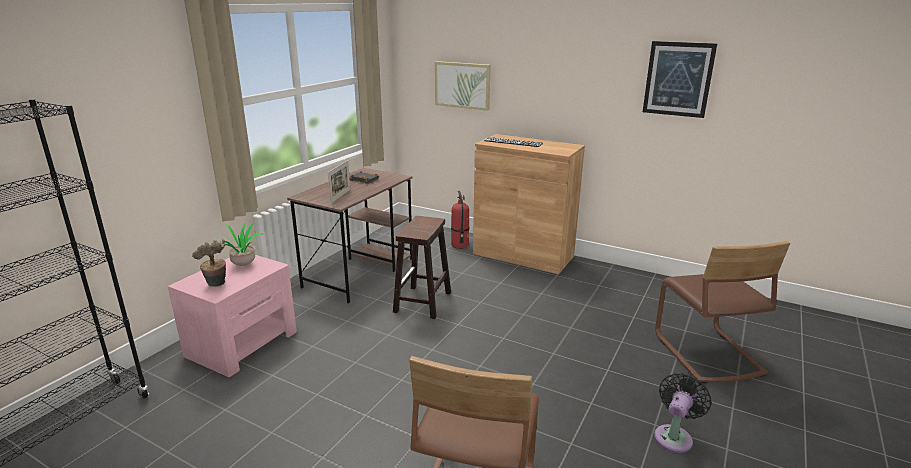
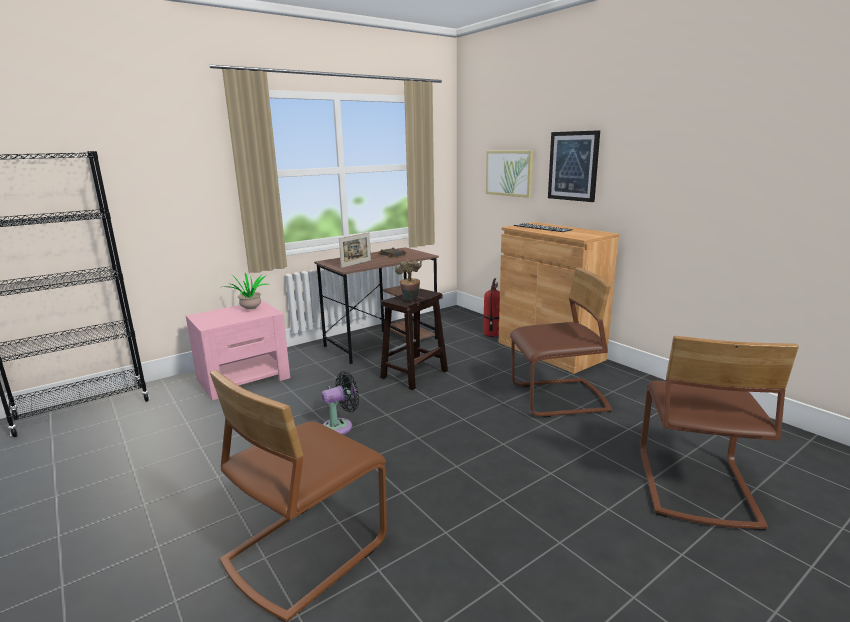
camera: 25 degrees right, 5 degrees down
potted plant [192,239,226,287] -> potted plant moved to [395,259,422,301]
picture [643,41,717,118] -> picture moved to [548,130,600,202]
black fan [654,373,712,453] -> black fan moved to [321,371,359,434]
none -> brown chair [510,268,612,418]

